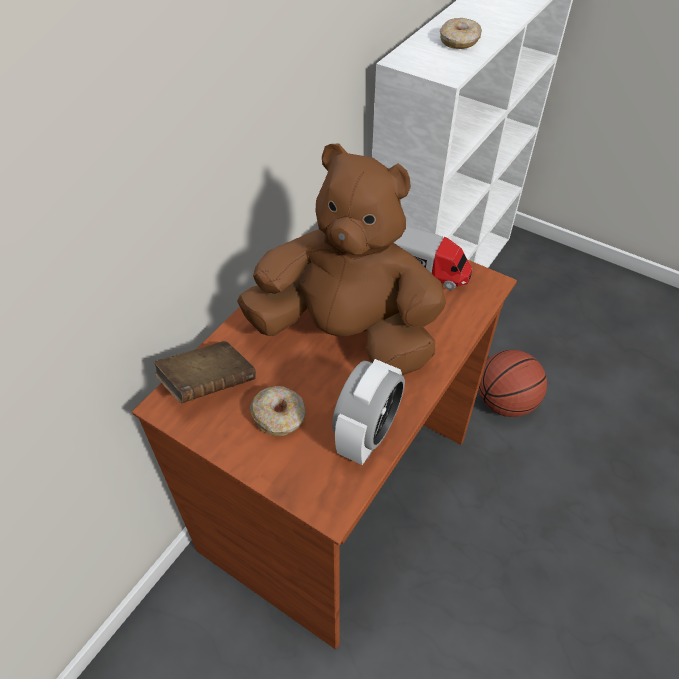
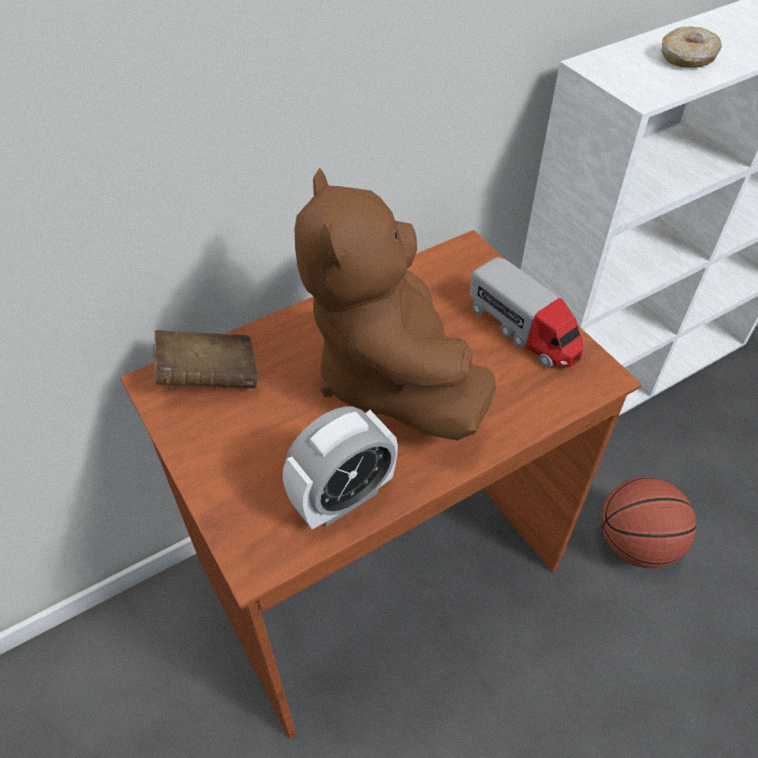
camera: 25 degrees right, 0 degrees up
brown plush toy [237,143,446,376] -> brown plush toy turned 150 degrees counterclockwise [294,168,496,441]
donut [250,386,306,436] -> none

